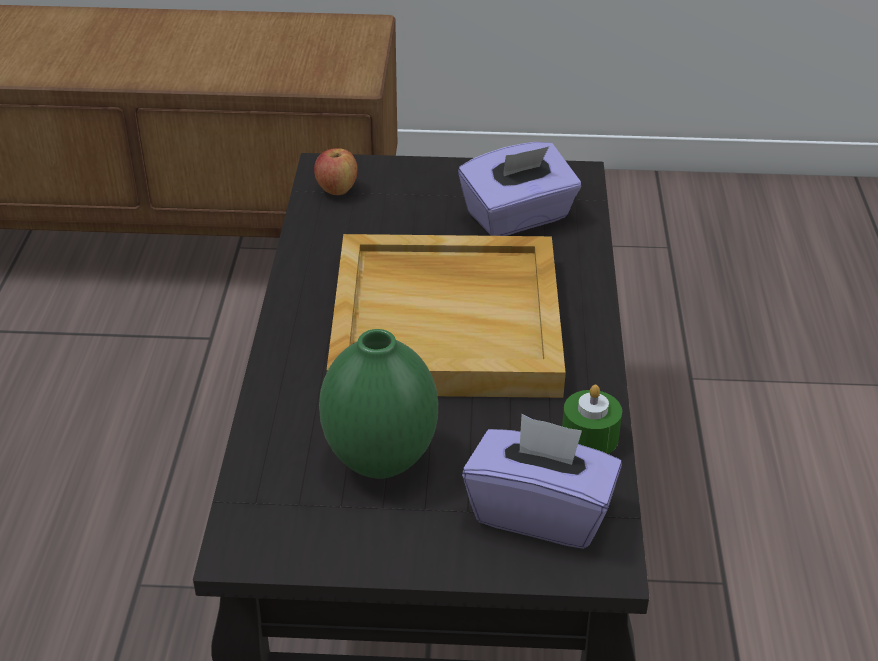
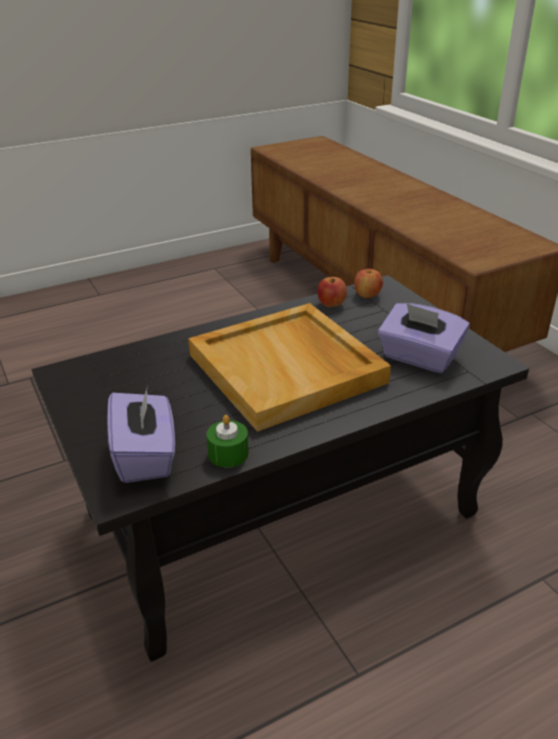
camera: 60 degrees right, 5 degrees down
green vase [319,329,438,479] -> none
none -> apple [317,277,347,307]

